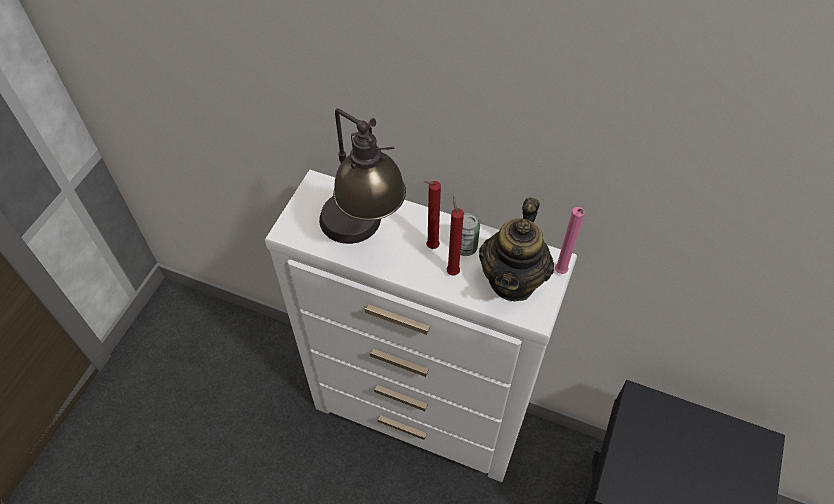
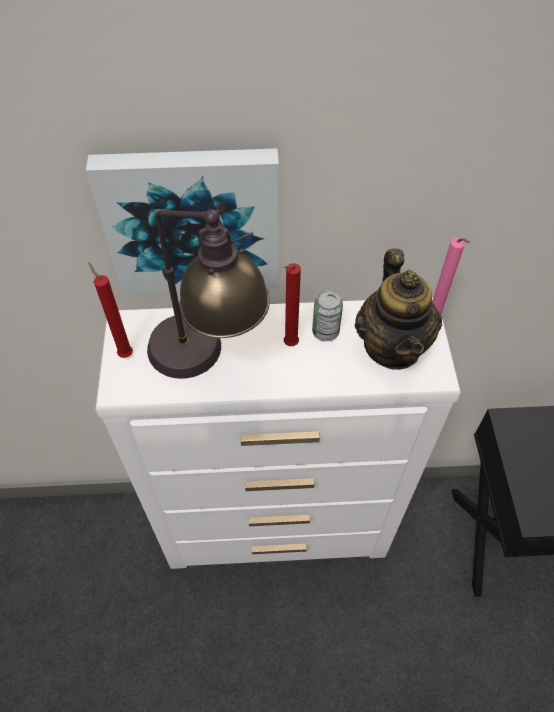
camera: 25 degrees left, 0 degrees up
red candle [447,196,464,275] -> red candle moved to [88,262,133,358]
none -> picture [86,148,279,295]

